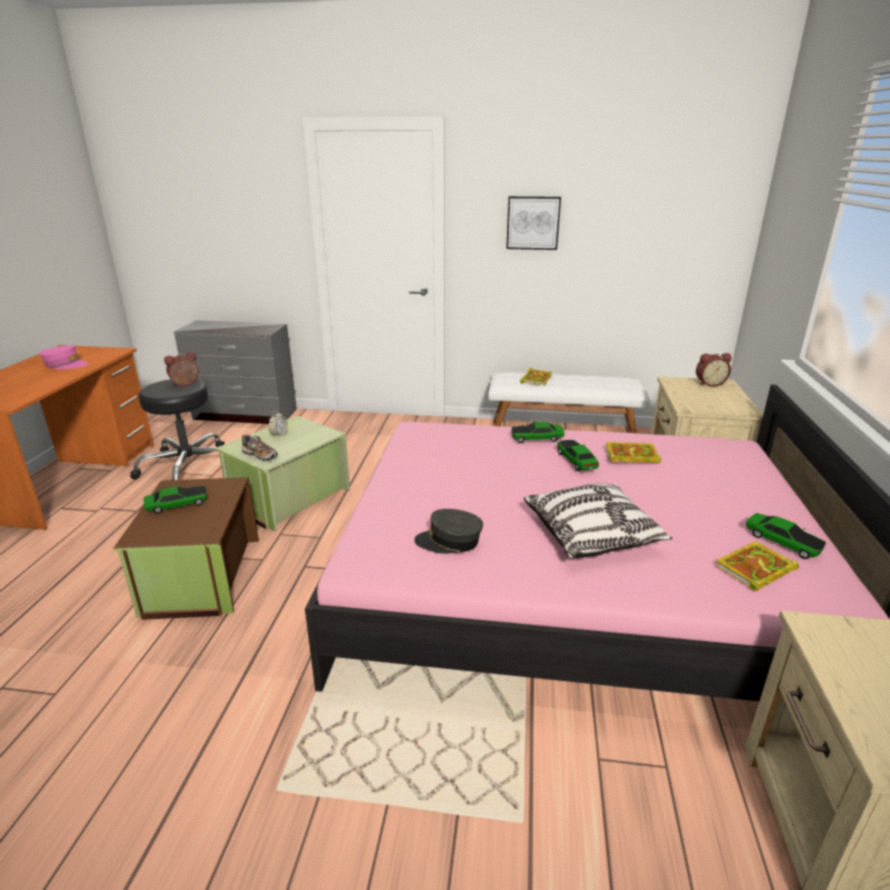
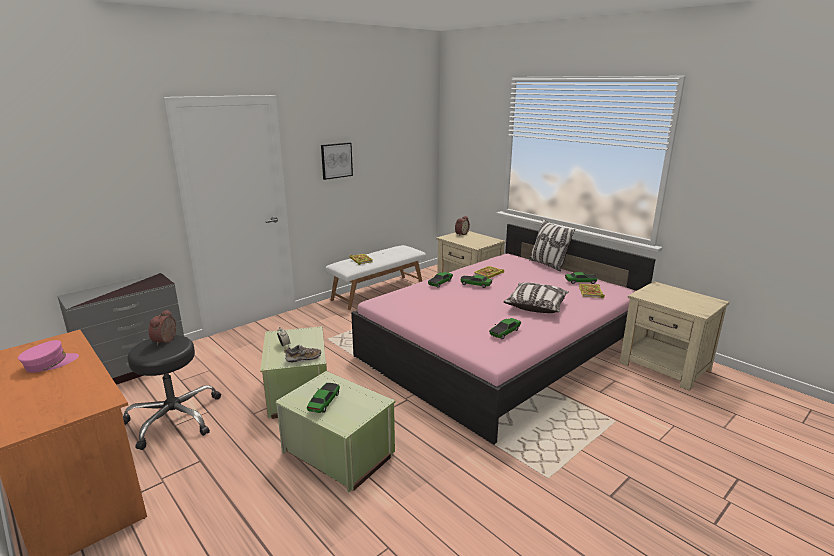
camera: 50 degrees left, 5 degrees down
brown storage box [113,477,259,620] -> green storage box [275,371,395,492]
grey cap [414,509,483,554] -> toy car [489,318,521,339]
none -> pillow [529,219,575,272]

